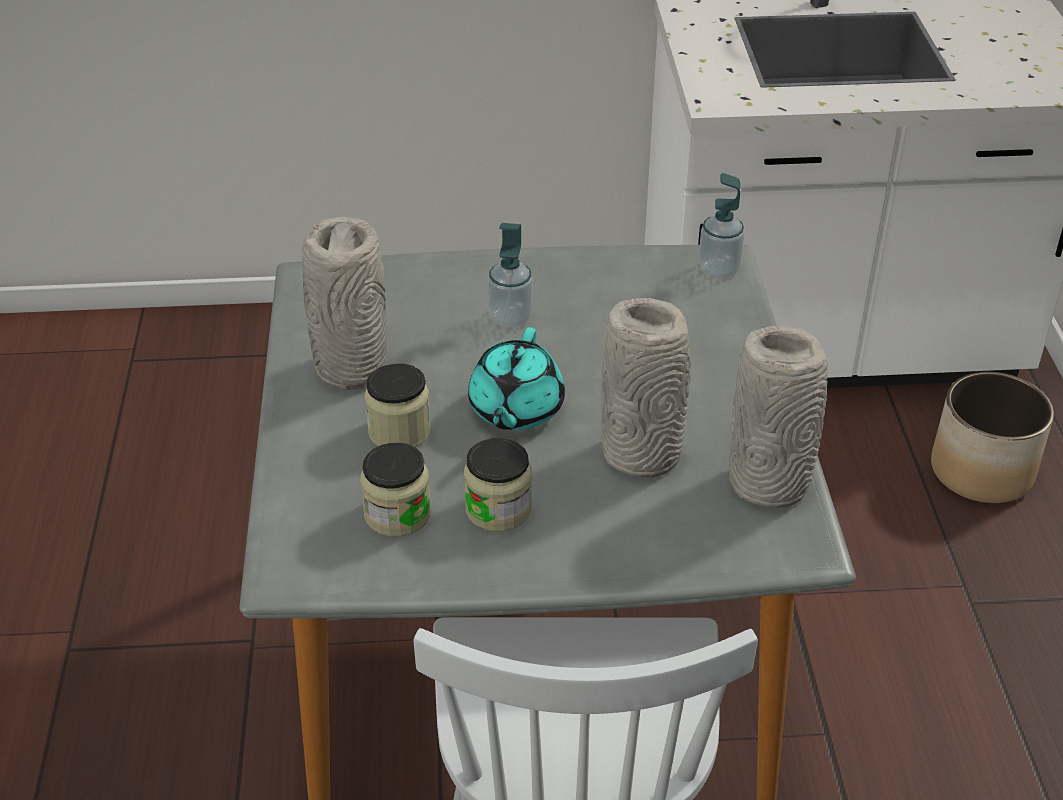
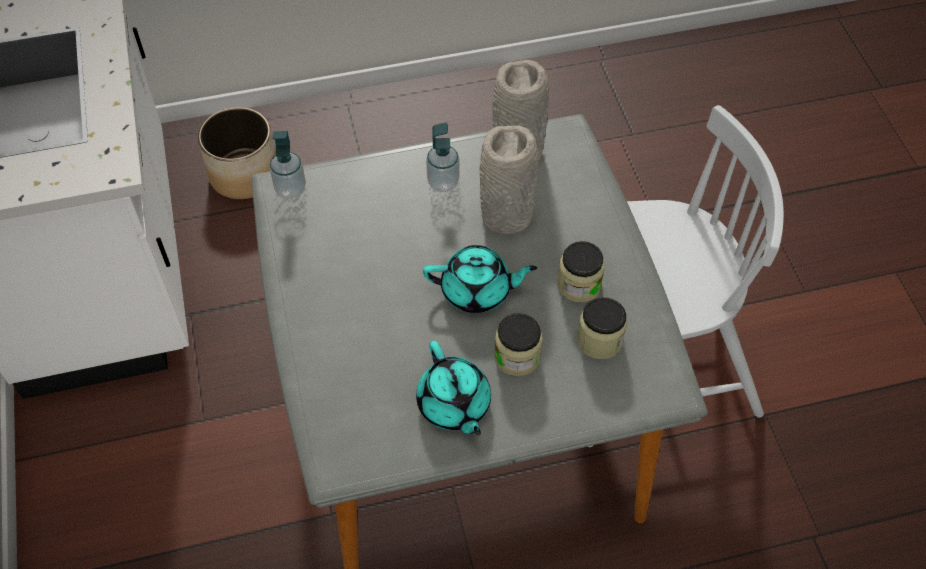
camera: 100 degrees left, 15 degrees up
grey vase [302,217,387,390] -> turquoise teapot [416,341,491,436]
soap dispenser [488,223,533,328] -> soap dispenser moved to [426,122,460,192]

